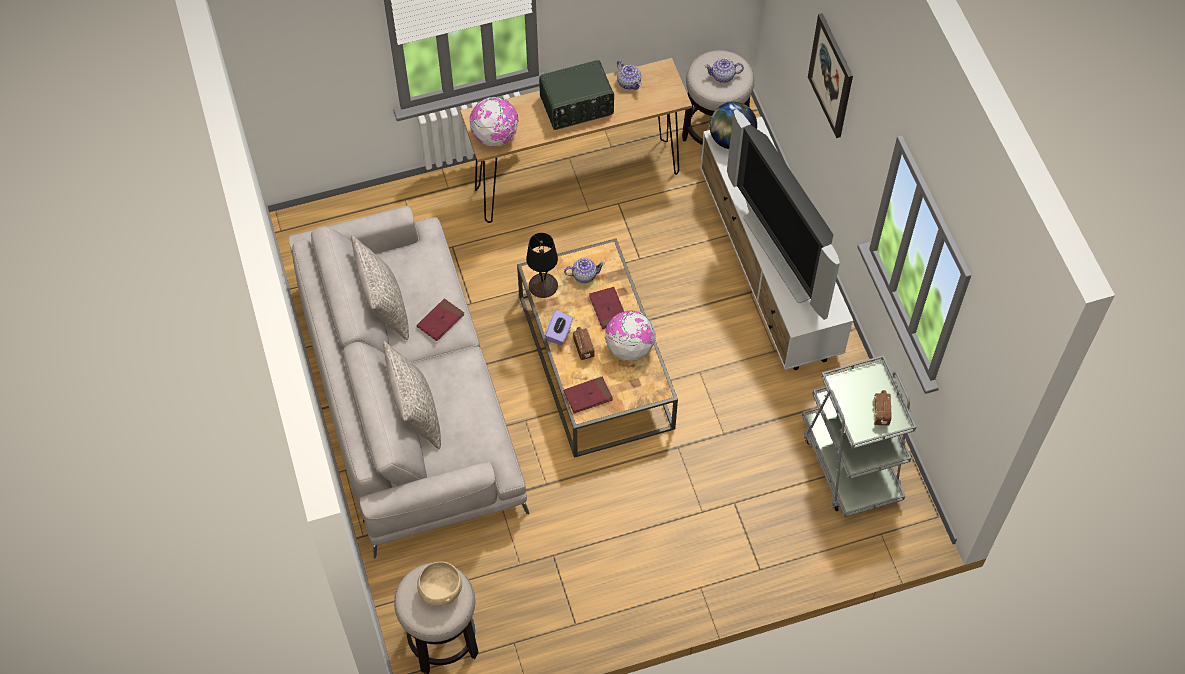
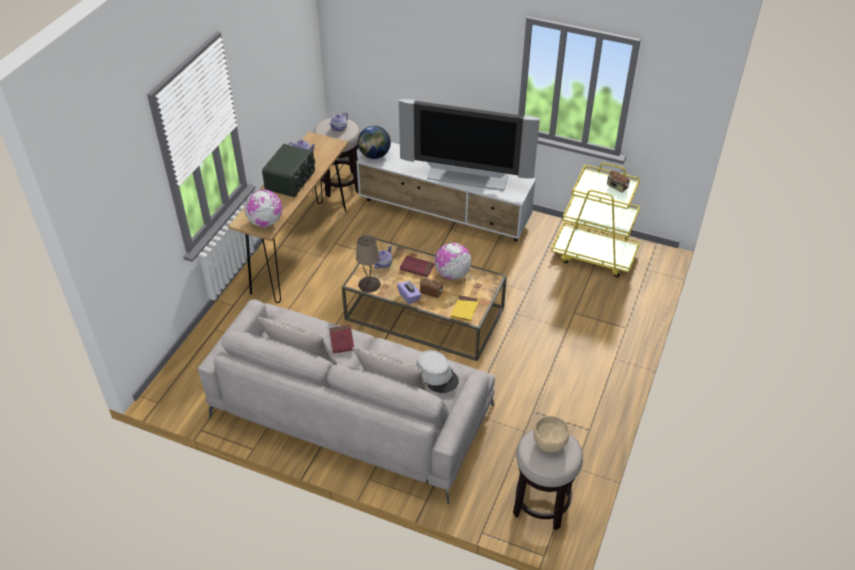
camera: 50 degrees left, 15 degrees down
black table lamp [526,233,558,298] -> beige table lamp [356,235,380,292]
red book [564,377,613,414] -> yellow book [450,295,479,322]
grey cart [802,355,916,517] -> yellow cart [551,163,640,278]
picture [808,13,853,138] -> none
none -> grey hat [416,350,459,393]

